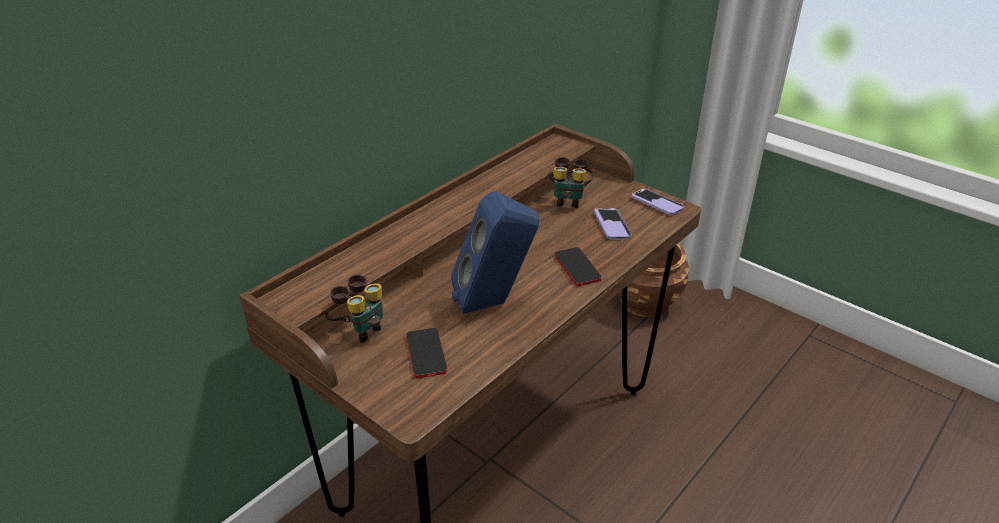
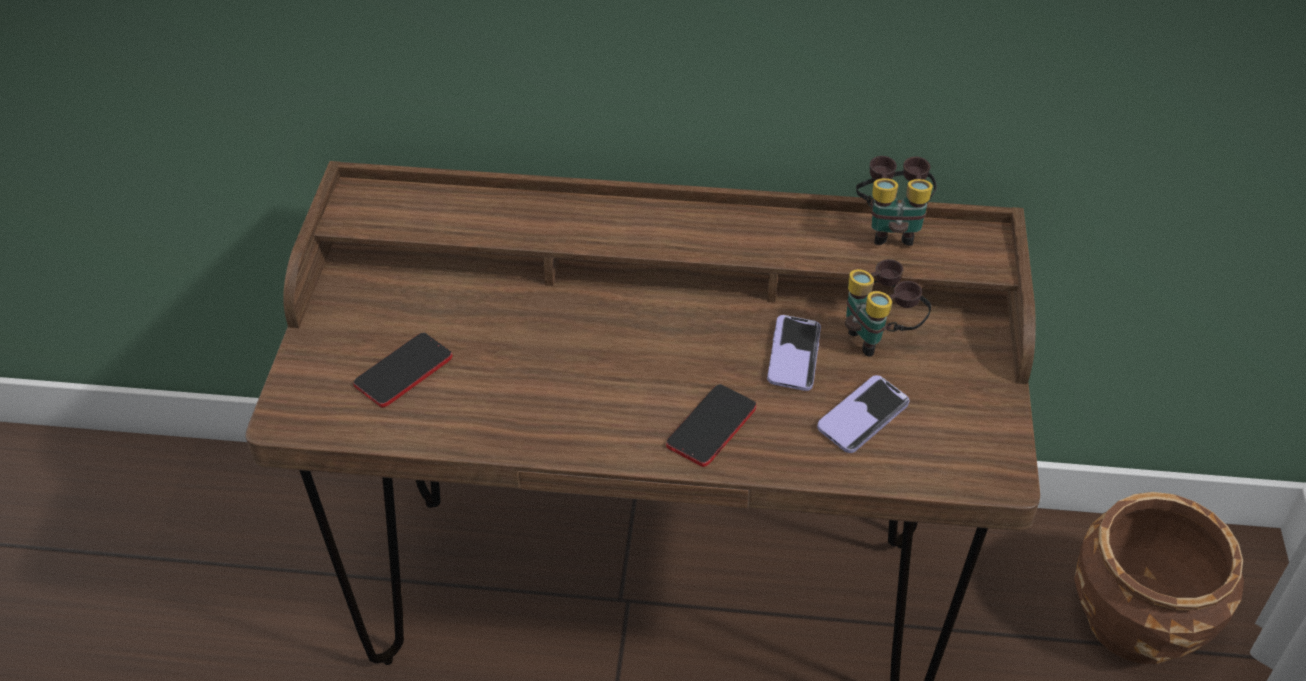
camera: 55 degrees right, 10 degrees up
binoculars [325,275,383,343] -> binoculars moved to [856,156,937,246]
blue speaker [451,191,539,314] -> none
phone [632,189,684,215] -> phone moved to [767,315,821,391]

